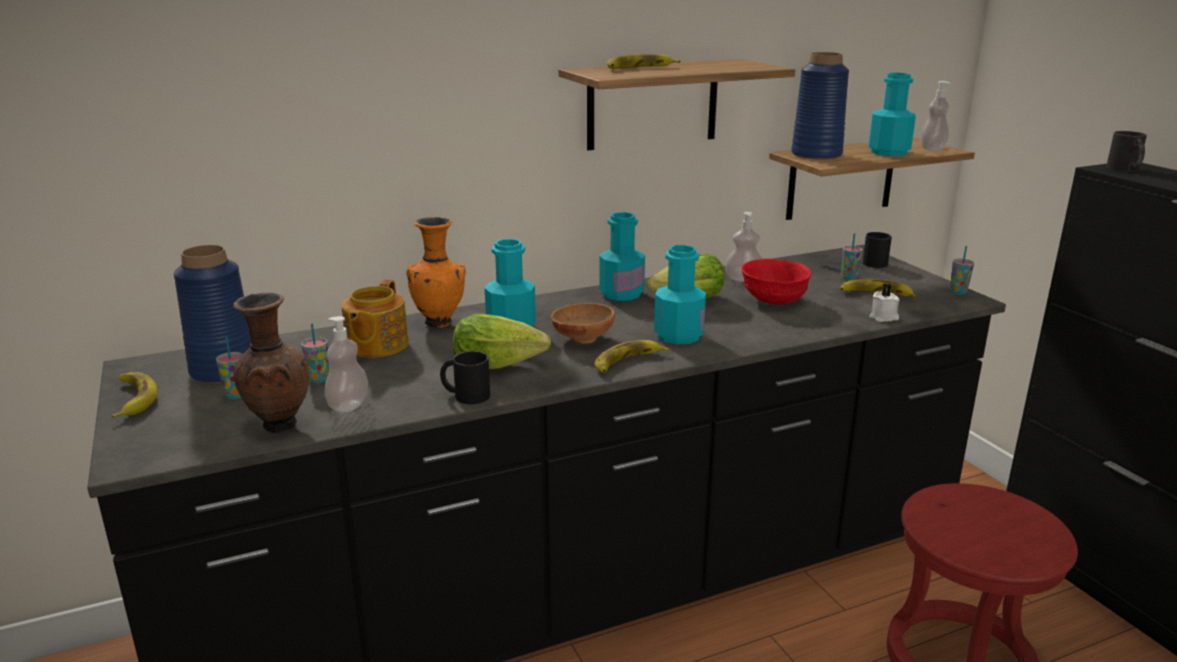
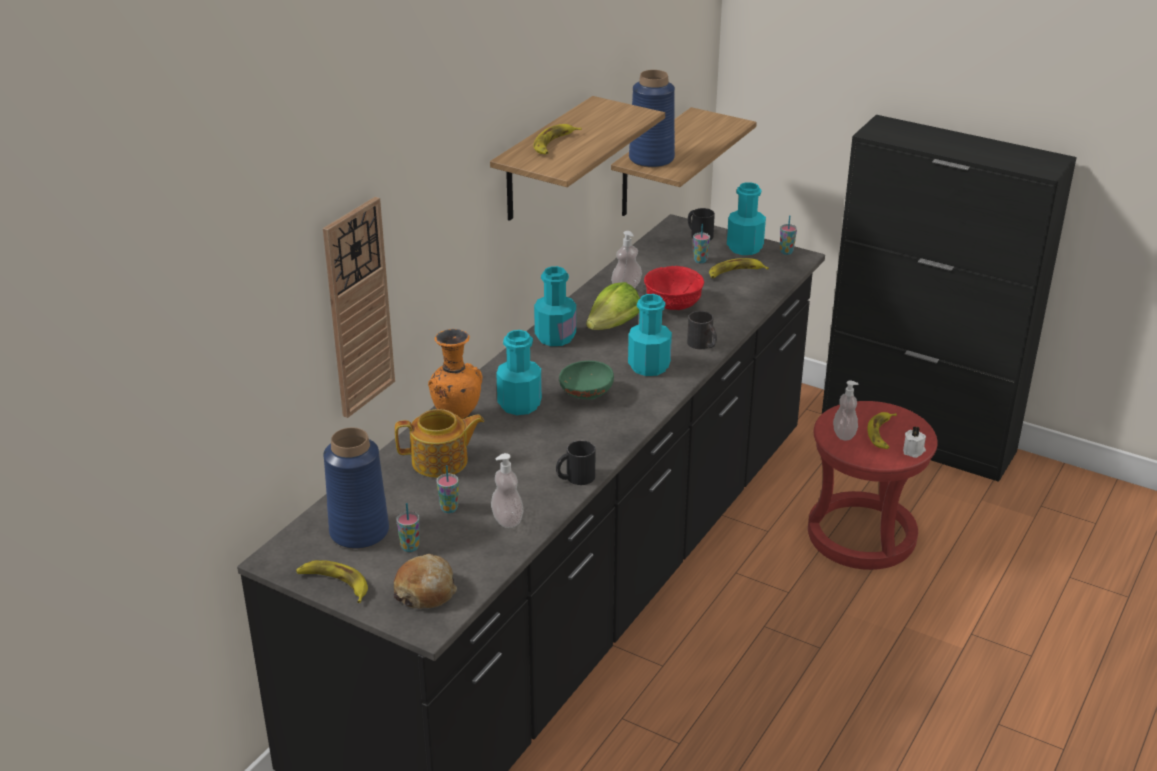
camera: 35 degrees left, 10 degrees up
brown vase [233,292,309,433] -> none
teapot [342,279,409,358] -> teapot turned 75 degrees counterclockwise [395,409,484,478]
lettuce [453,314,551,369] -> none
brown bowl [551,303,615,344] -> green bowl [559,361,614,399]
banana [595,340,669,373] -> banana moved to [867,412,897,449]
turquoise bottle [868,73,916,156] -> turquoise bottle moved to [727,182,766,255]
white candle [869,284,900,322] -> white candle moved to [903,426,926,458]
soap dispenser [920,81,951,151] -> soap dispenser moved to [833,381,858,440]
black mug [1106,131,1147,171] -> black mug moved to [687,311,717,349]
none -> wall clock [323,197,395,418]
none -> bread [394,554,457,609]

